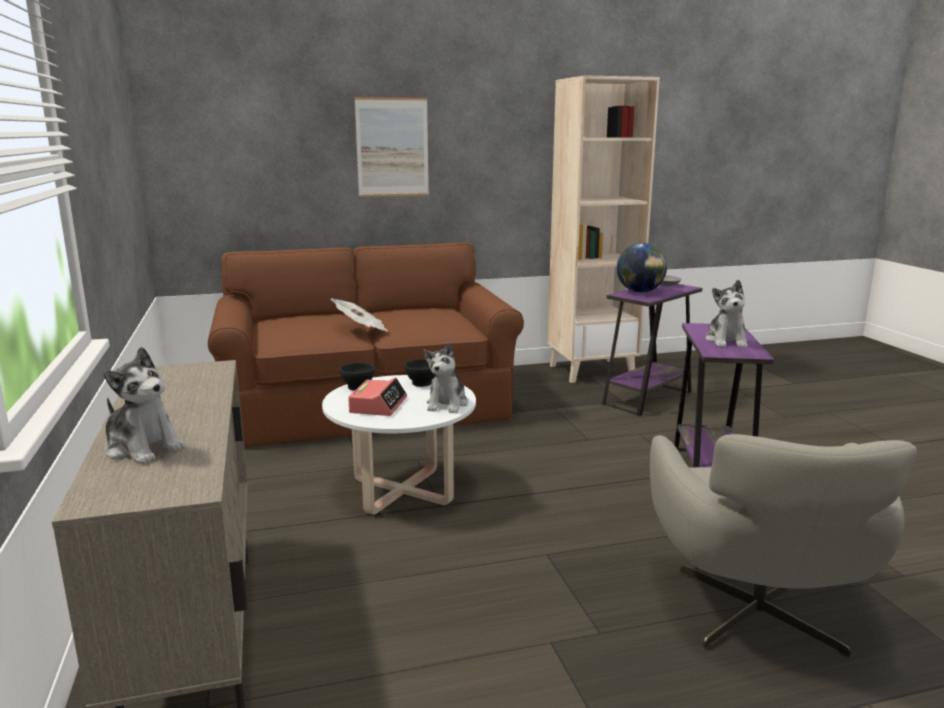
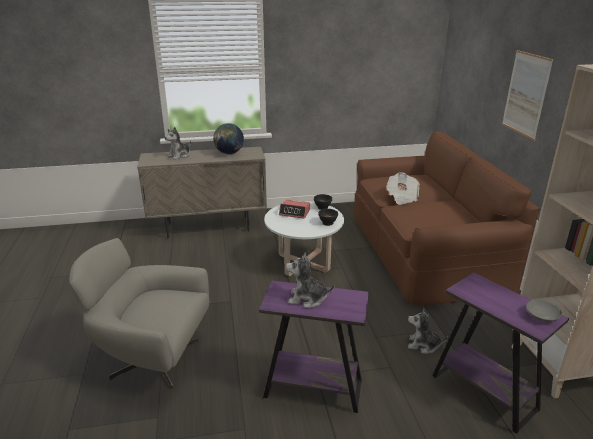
camera: 95 degrees right, 10 degrees up
plush toy [424,342,468,413] -> plush toy moved to [408,308,448,354]
globe [617,243,667,293] -> globe moved to [213,123,244,154]

